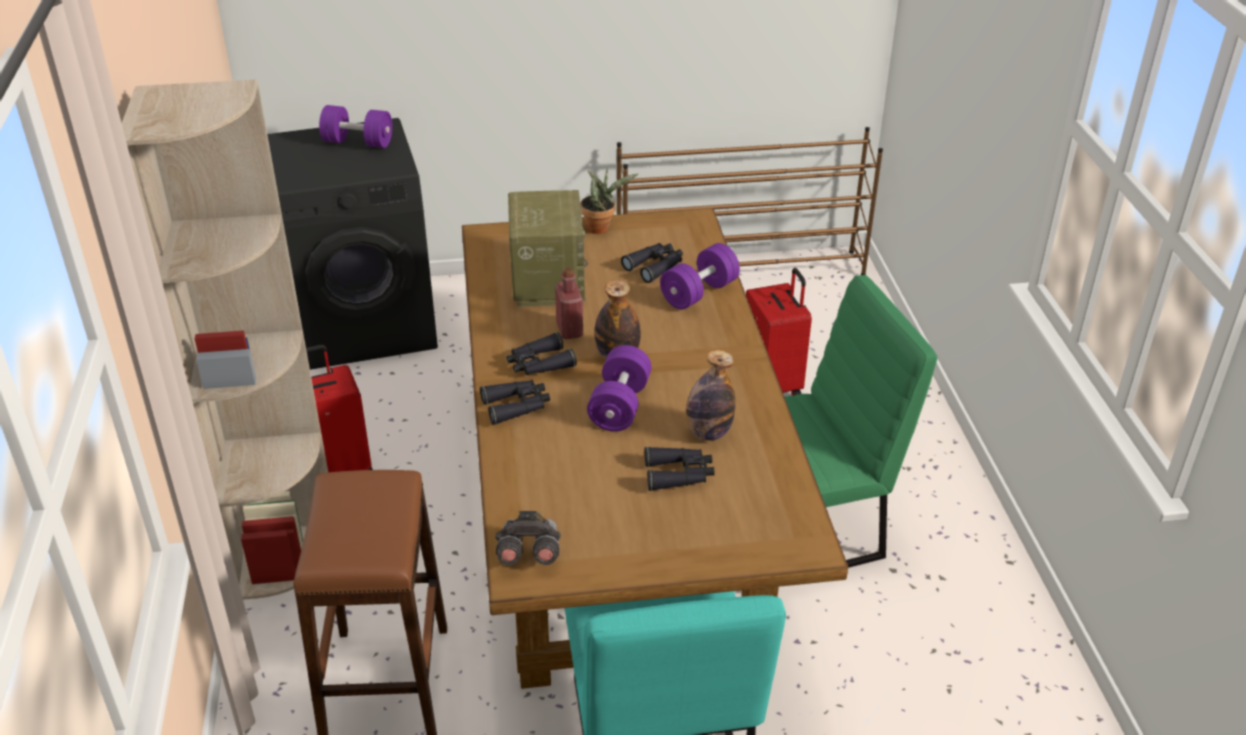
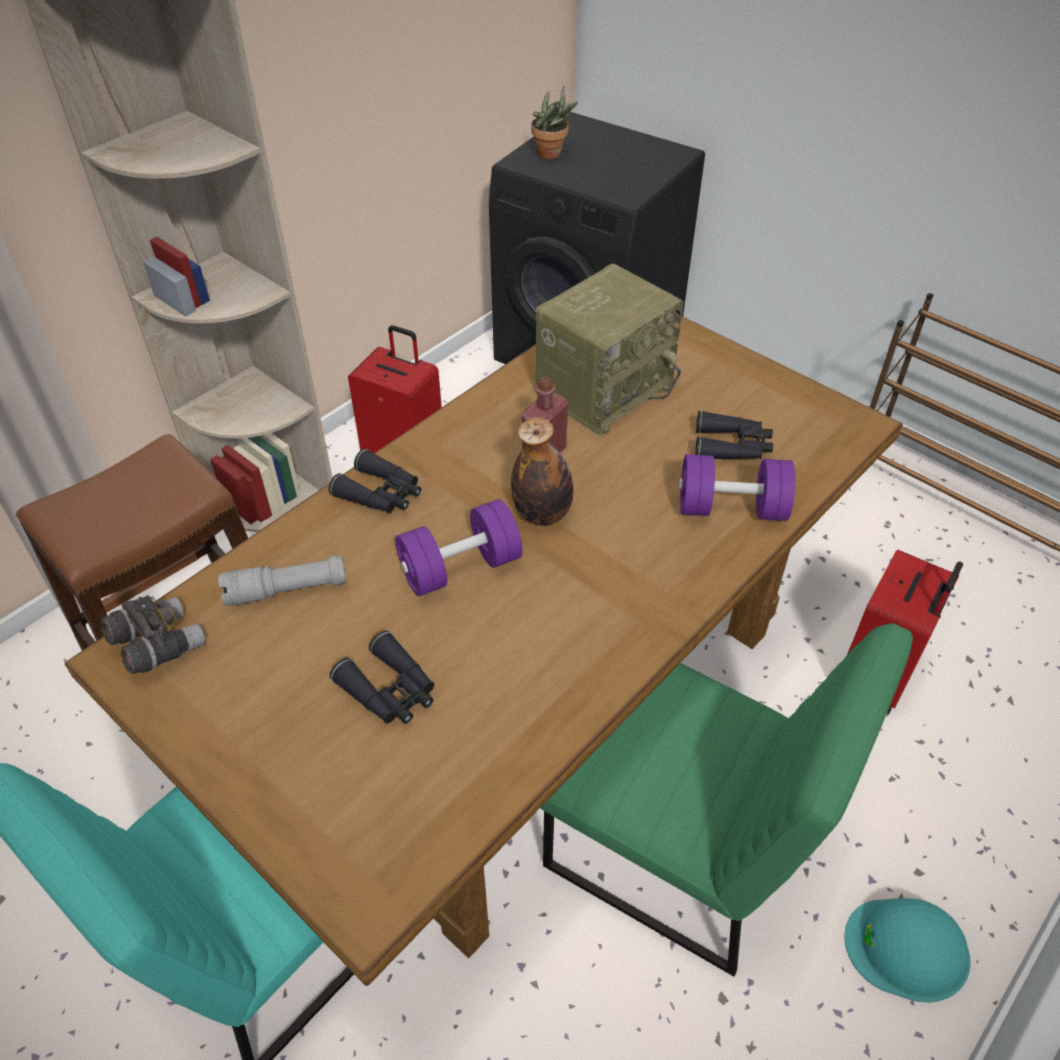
camera: 50 degrees right, 10 degrees up
purple dumbbell [319,105,392,148] -> none
black binoculars [507,332,577,375] -> none
potted plant [580,168,639,234] -> potted plant moved to [531,86,578,159]
bottle [685,350,735,441] -> none
none -> grey flashlight [218,556,346,606]
none -> turquoise hard hat [844,898,970,1002]

